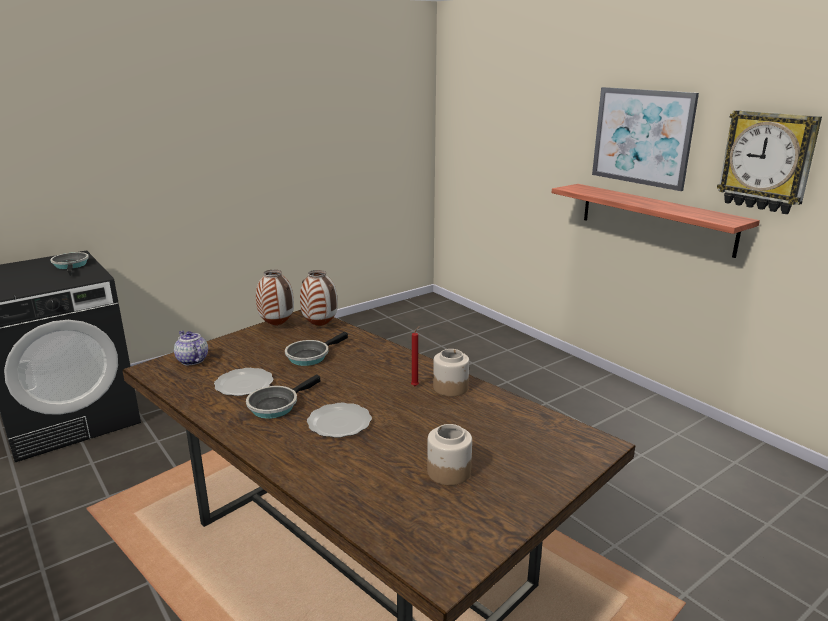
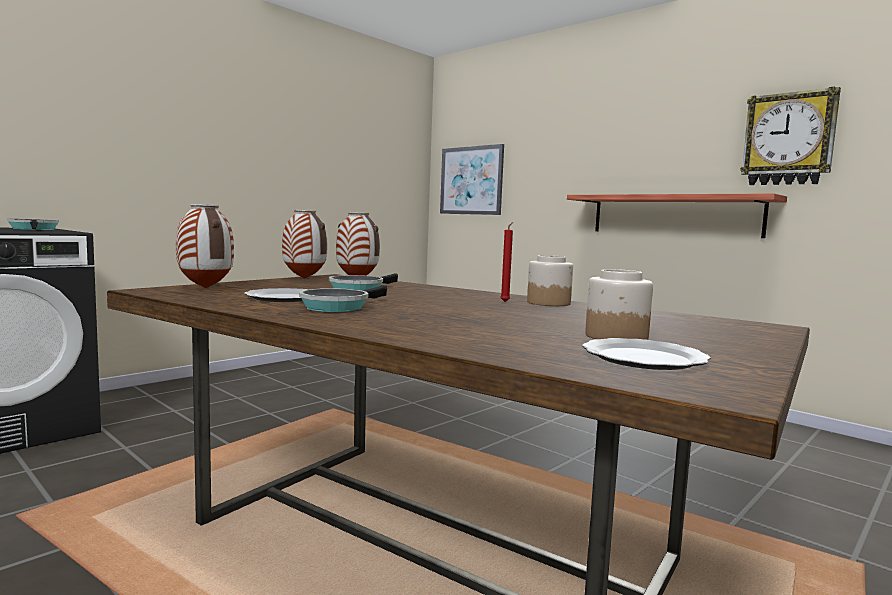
camera: 10 degrees left, 15 degrees down
teapot [174,331,208,365] -> vase [176,204,234,288]
plate [307,403,372,438] -> plate moved to [582,338,711,370]
picture [592,87,699,191] -> picture moved to [440,144,504,215]

